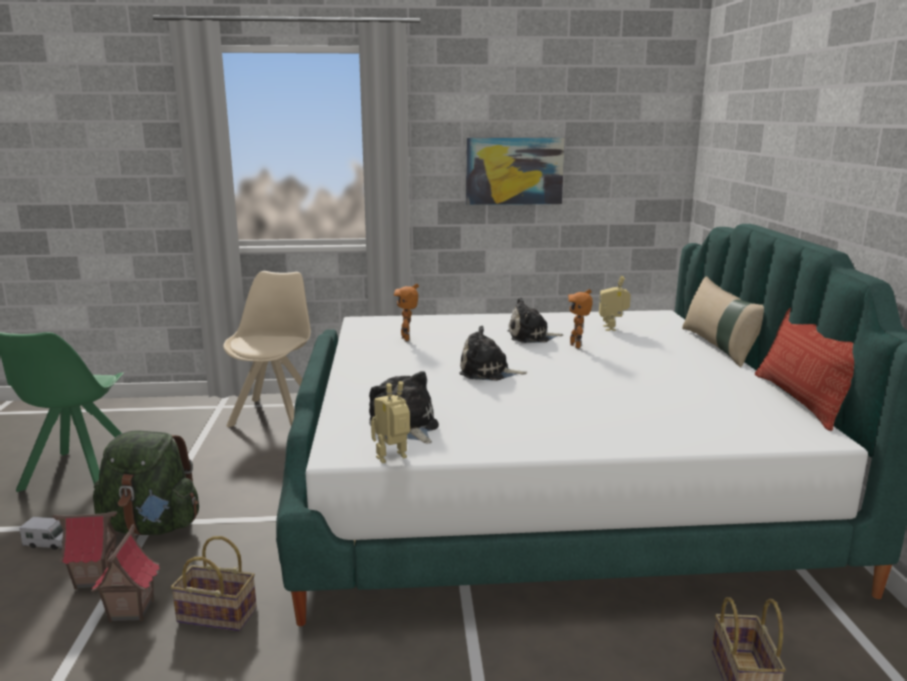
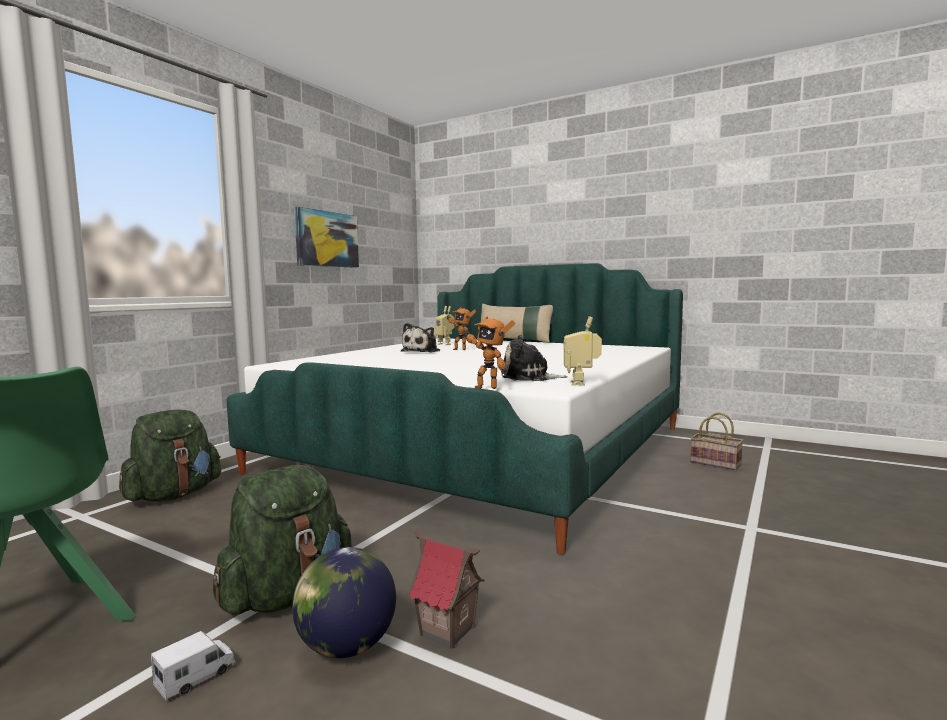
camera: 55 degrees left, 10 degrees down
toy house [52,511,119,589] -> globe [292,547,396,658]
basket [170,536,257,632] -> none
beige chair [223,271,311,427] -> green backpack [119,410,221,502]
toy robot [394,283,419,341] -> toy robot moved to [462,316,515,389]
plush toy [459,326,527,381] -> none
pillow [755,308,854,431] -> none

